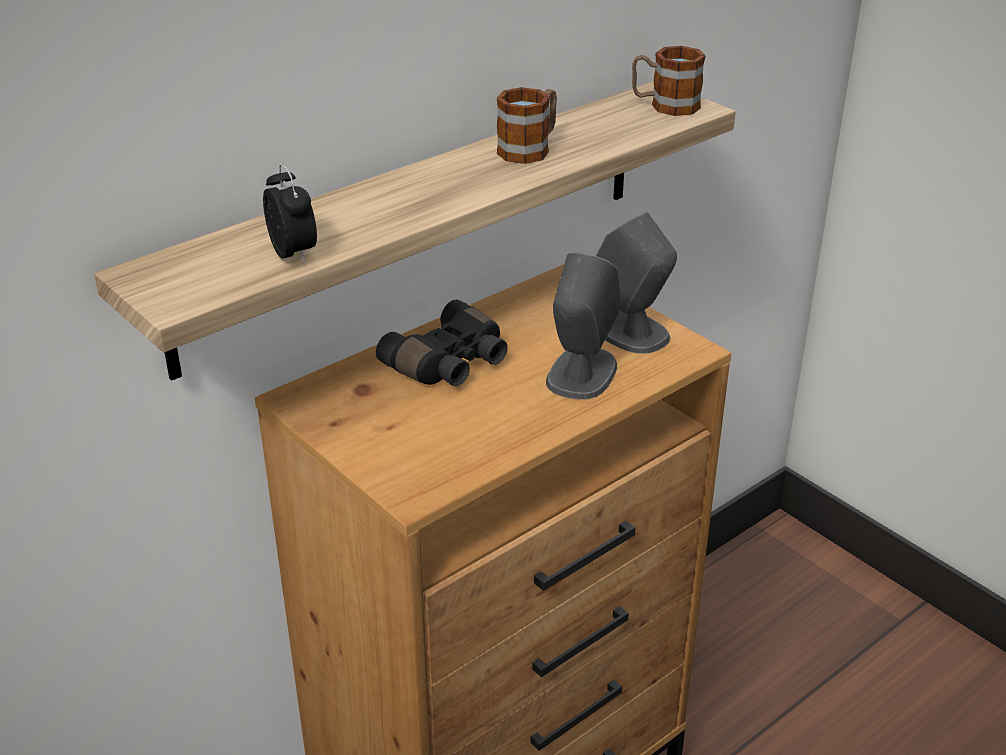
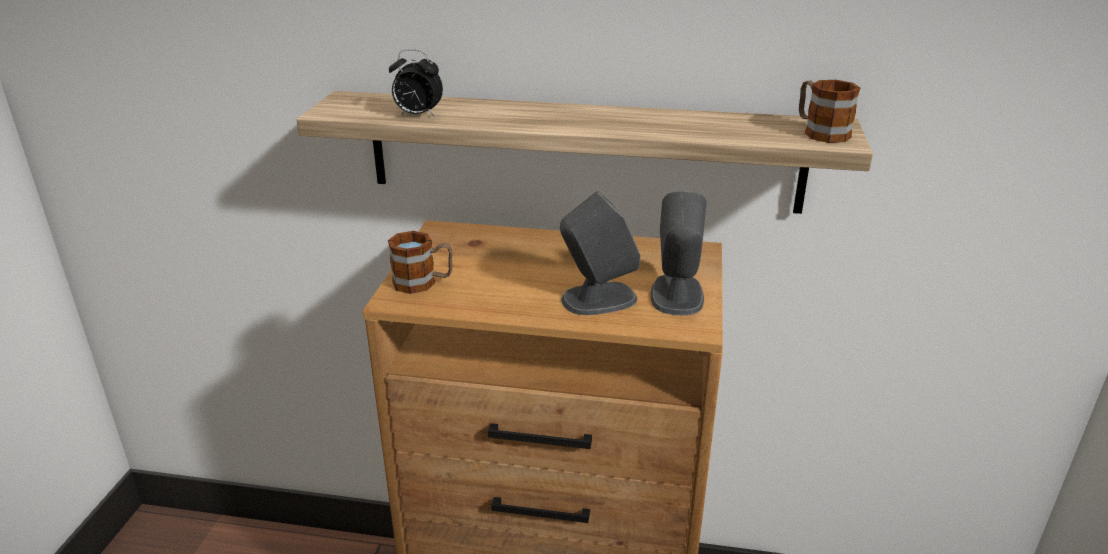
camera: 50 degrees right, 5 degrees down
alarm clock [263,163,317,264] -> alarm clock turned 75 degrees clockwise [389,49,443,117]
black binoculars [376,300,508,386] -> none
mug [497,87,557,164] -> mug moved to [388,231,452,294]

